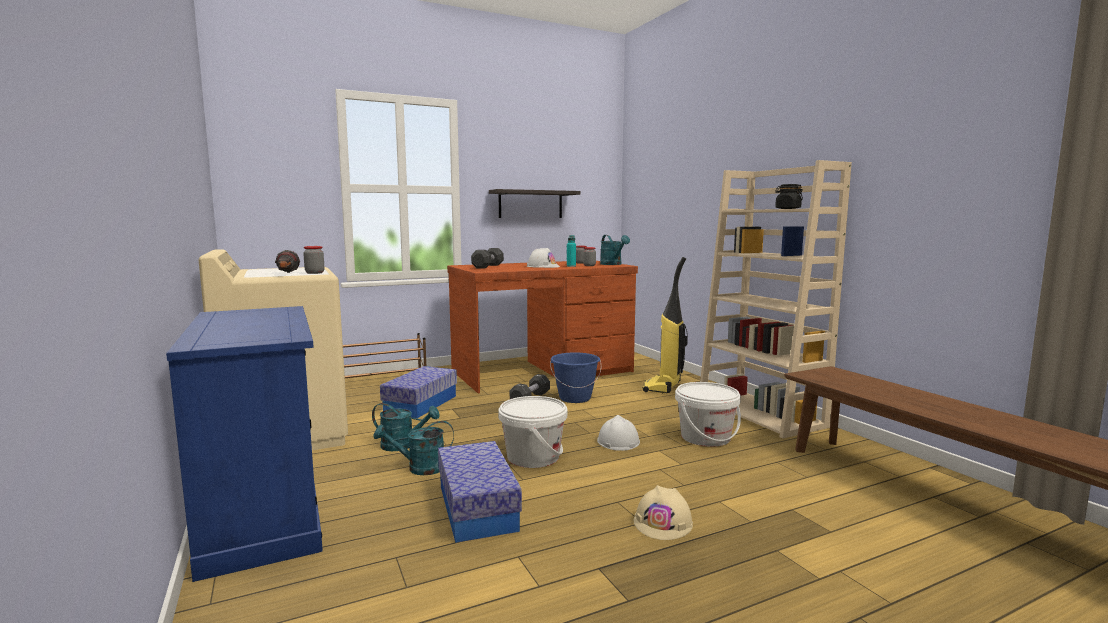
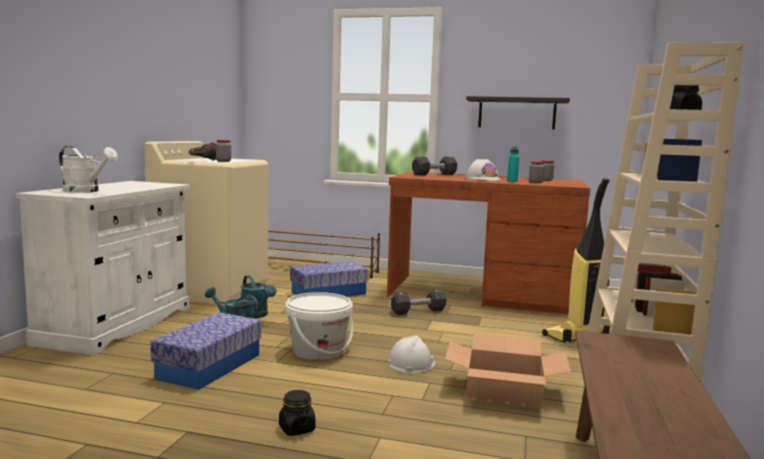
camera: 40 degrees right, 0 degrees up
blue cabinet [166,306,323,582] -> white cabinet [16,181,190,355]
blue bucket [550,352,601,403] -> none
turquoise watering can [600,235,630,265] -> none
beige hard hat [634,485,693,540] -> black jar [279,390,316,436]
white bucket [675,382,741,447] -> cardboard box [445,334,571,406]
none -> white watering can [59,146,118,193]

